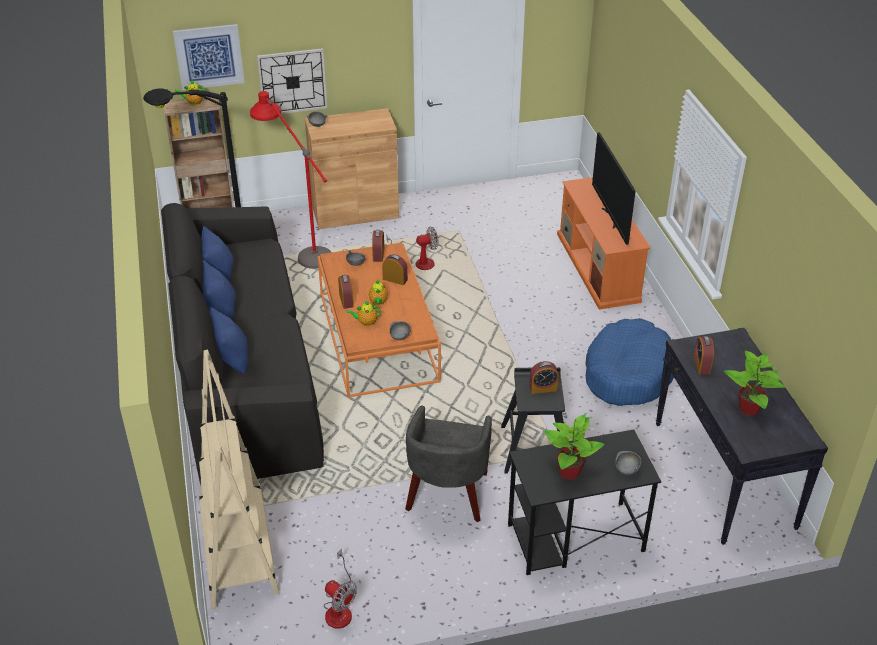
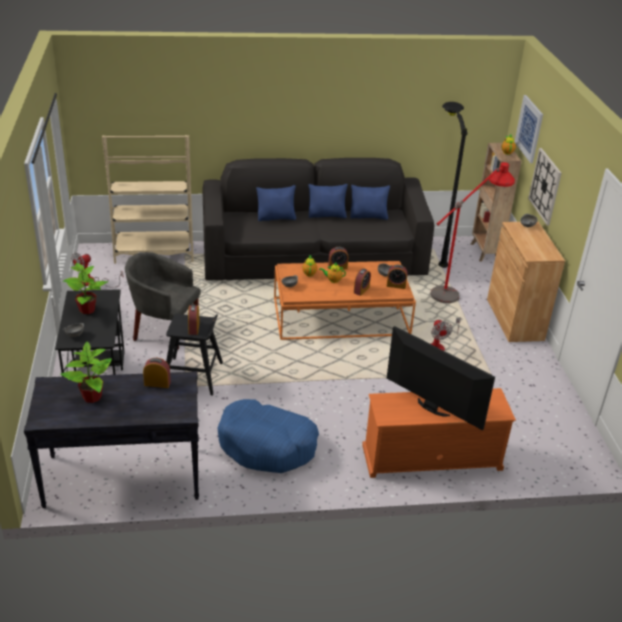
camera: 95 degrees right, 5 degrees down
television [592,132,636,245] -> television turned 45 degrees clockwise [387,326,495,430]

